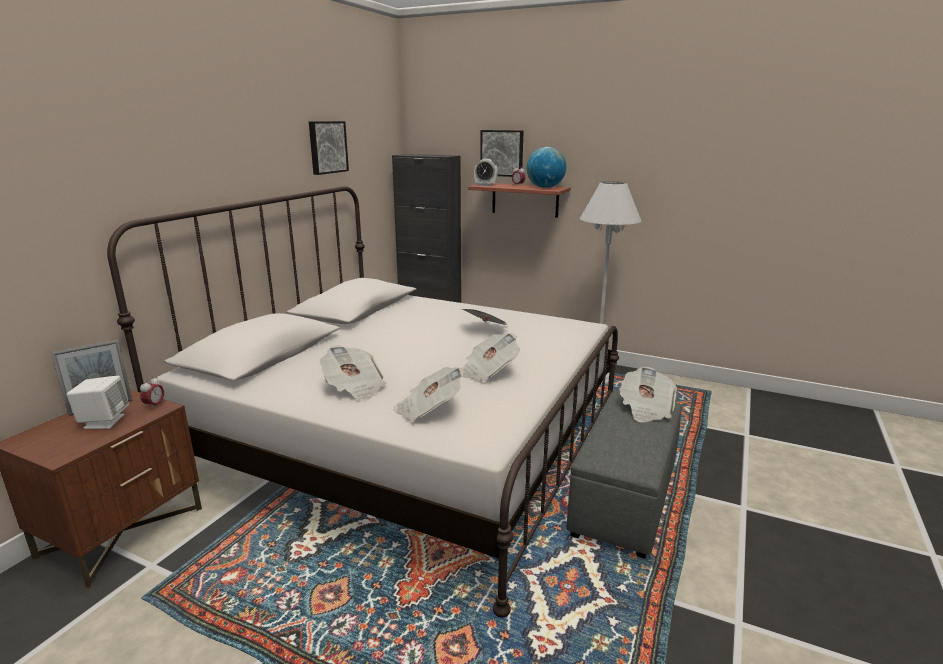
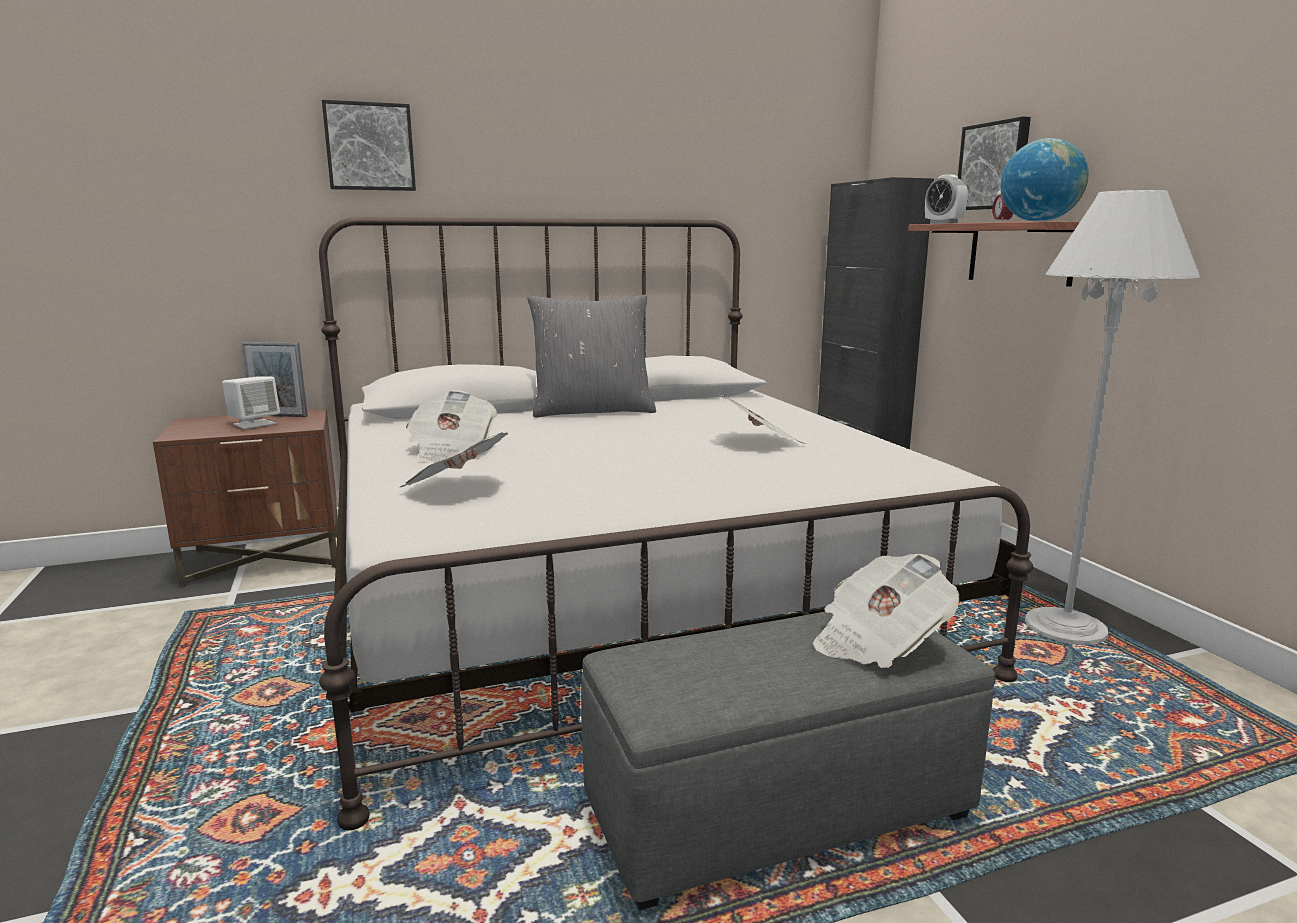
camera: 45 degrees right, 5 degrees down
alarm clock [140,376,164,408] -> none
picture [309,121,349,175] -> picture moved to [322,100,416,191]
newspaper [461,333,520,381] -> none
none -> grey pillow [527,295,656,418]

